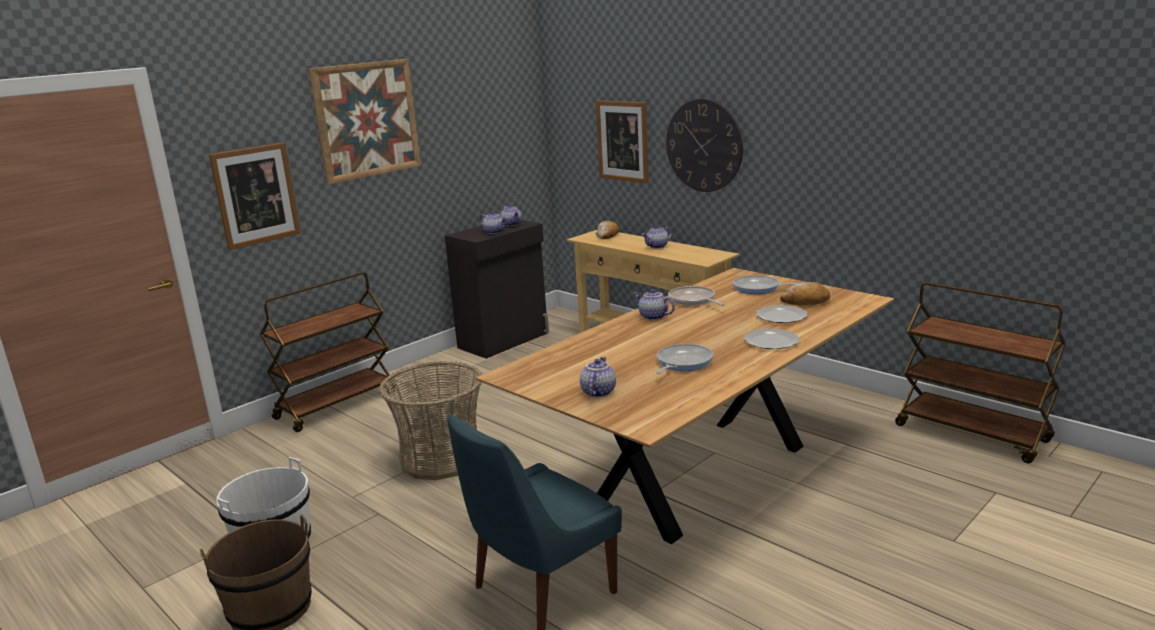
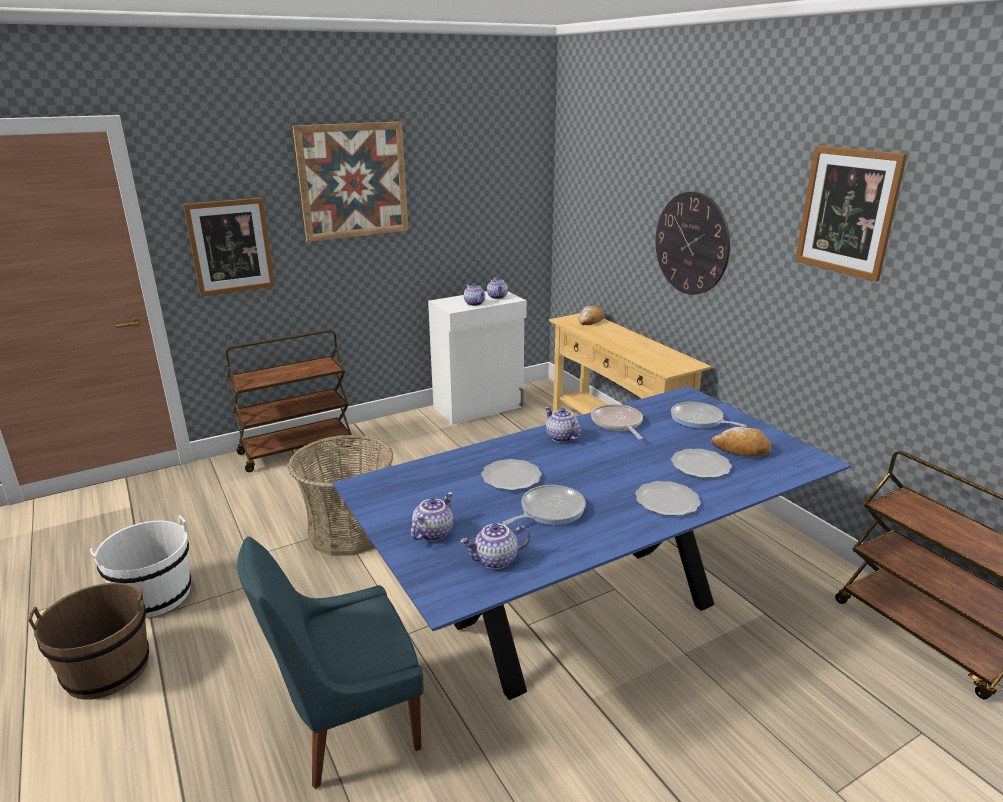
camera: 15 degrees right, 5 degrees up
black cabinet [445,220,549,359] -> white cabinet [428,291,527,425]
brown dining table [476,268,894,544] -> blue dining table [332,386,851,700]
picture [596,101,649,184] -> picture moved to [795,146,907,282]
teapot [642,225,672,249] -> teapot moved to [460,523,530,569]
none -> plate [481,459,542,490]

